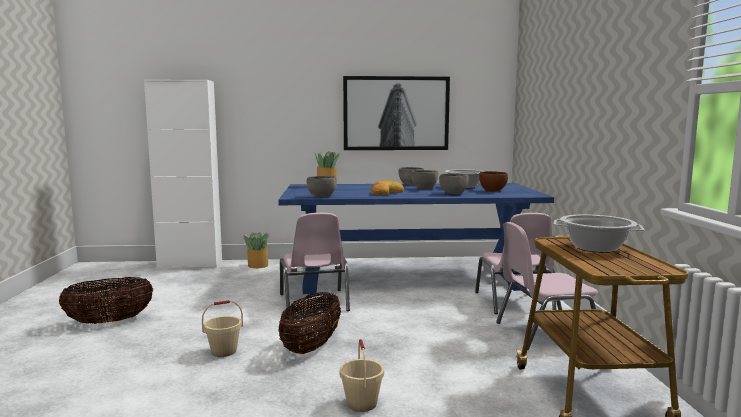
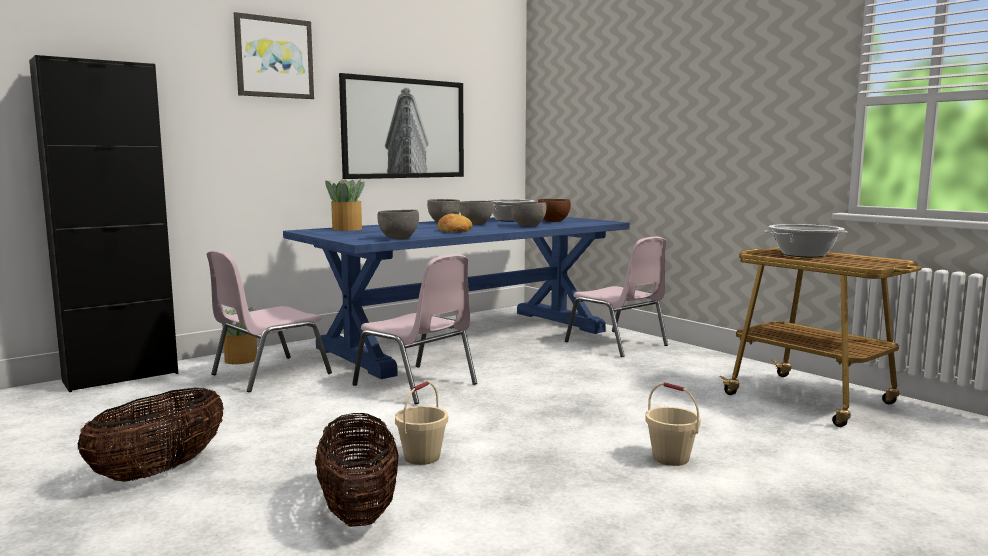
camera: 35 degrees left, 0 degrees up
white cabinet [144,79,222,269] -> black cabinet [29,55,178,392]
basket [279,292,341,354] -> basket moved to [315,413,399,527]
pink chair [496,222,598,350] -> pink chair moved to [207,250,332,392]
none -> picture [234,12,314,99]

